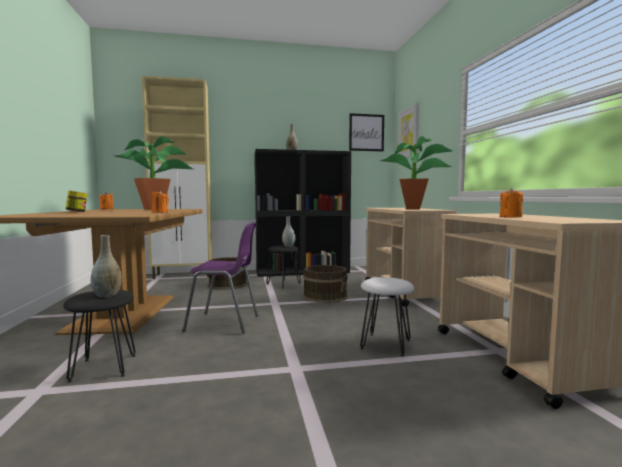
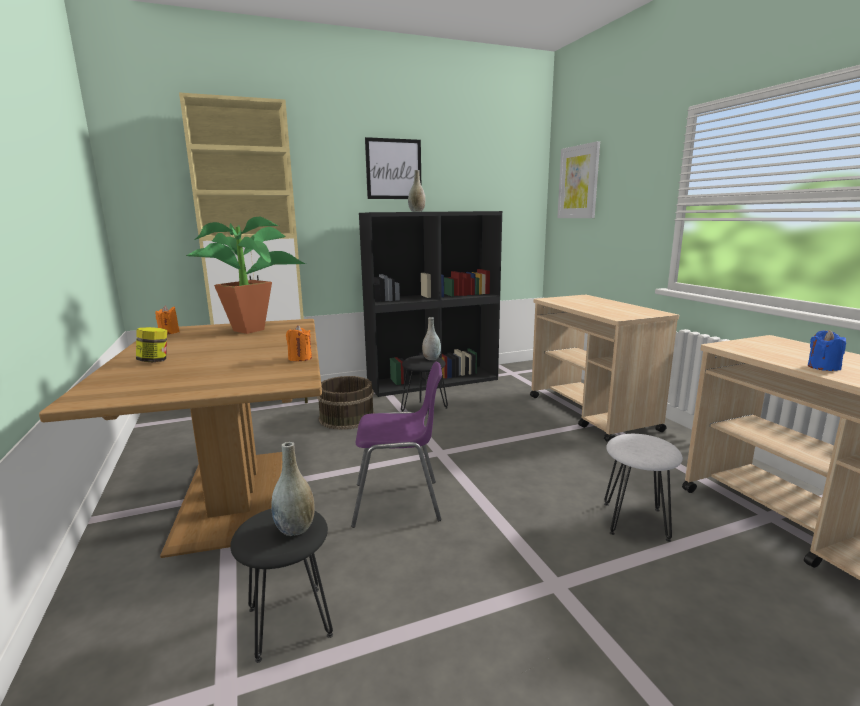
camera: 10 degrees left, 10 degrees up
brown bucket [303,265,348,303] -> none
picture [349,113,384,152] -> picture moved to [365,137,421,199]
potted plant [380,136,453,210] -> none
orange candle [500,188,523,217] -> blue candle [808,330,846,371]

